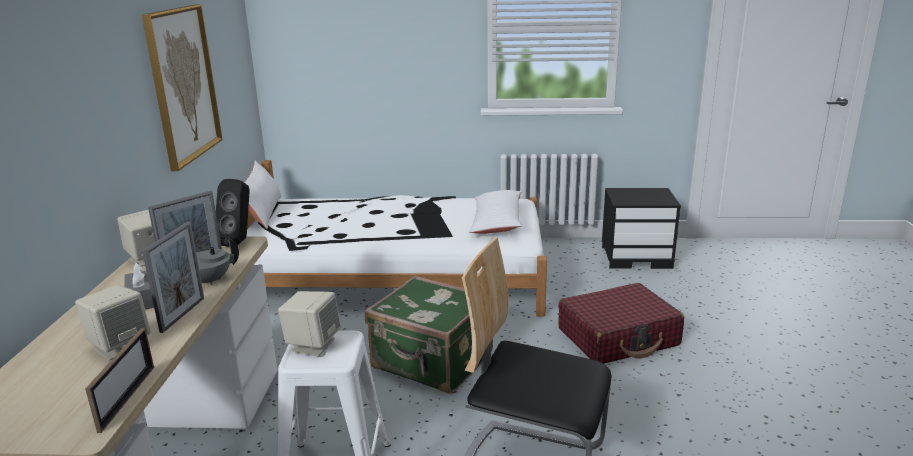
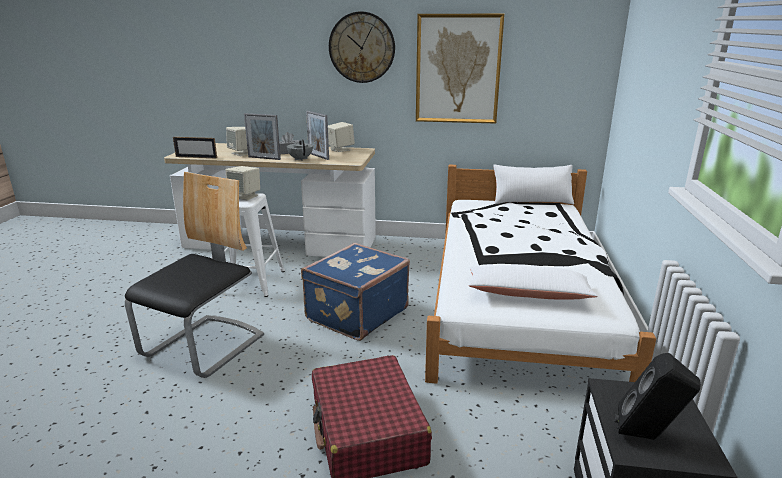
camera: 95 degrees right, 0 degrees up
black speaker [216,179,250,247] -> black speaker moved to [614,353,701,440]
green suitcase [365,276,493,394] -> blue suitcase [301,243,410,341]
none -> wall clock [329,11,395,83]

